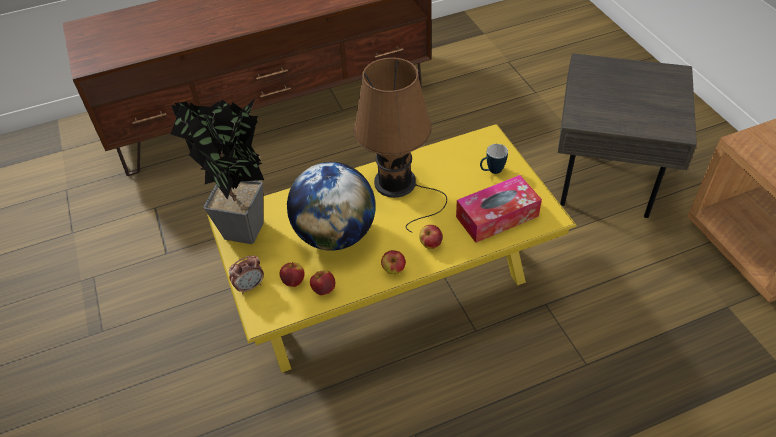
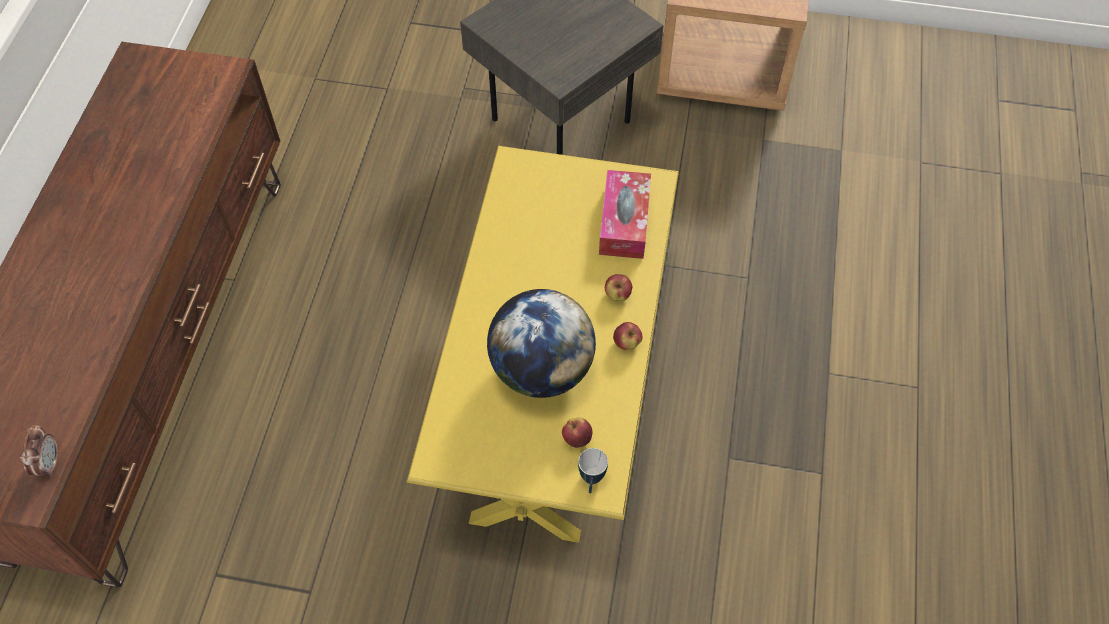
camera: 60 degrees left, 10 degrees up
potted plant [171,97,264,244] -> none
alarm clock [229,256,264,294] -> alarm clock moved to [20,425,58,476]
apple [310,270,335,295] -> none
brown table lamp [353,58,447,233] -> none
mug [480,144,508,174] -> mug moved to [578,448,608,494]

